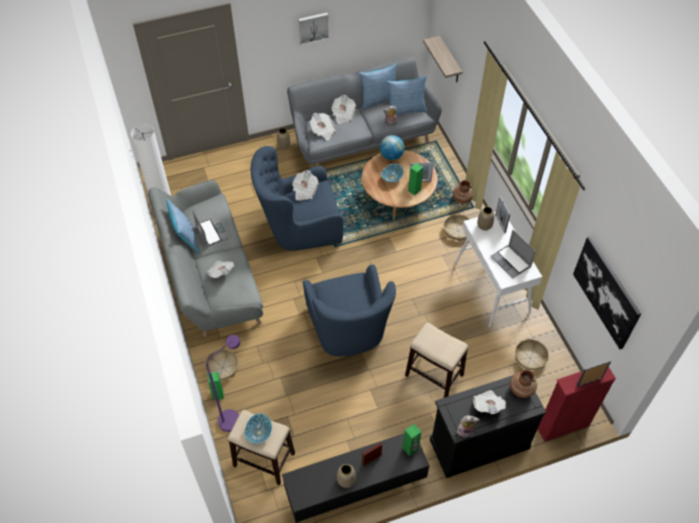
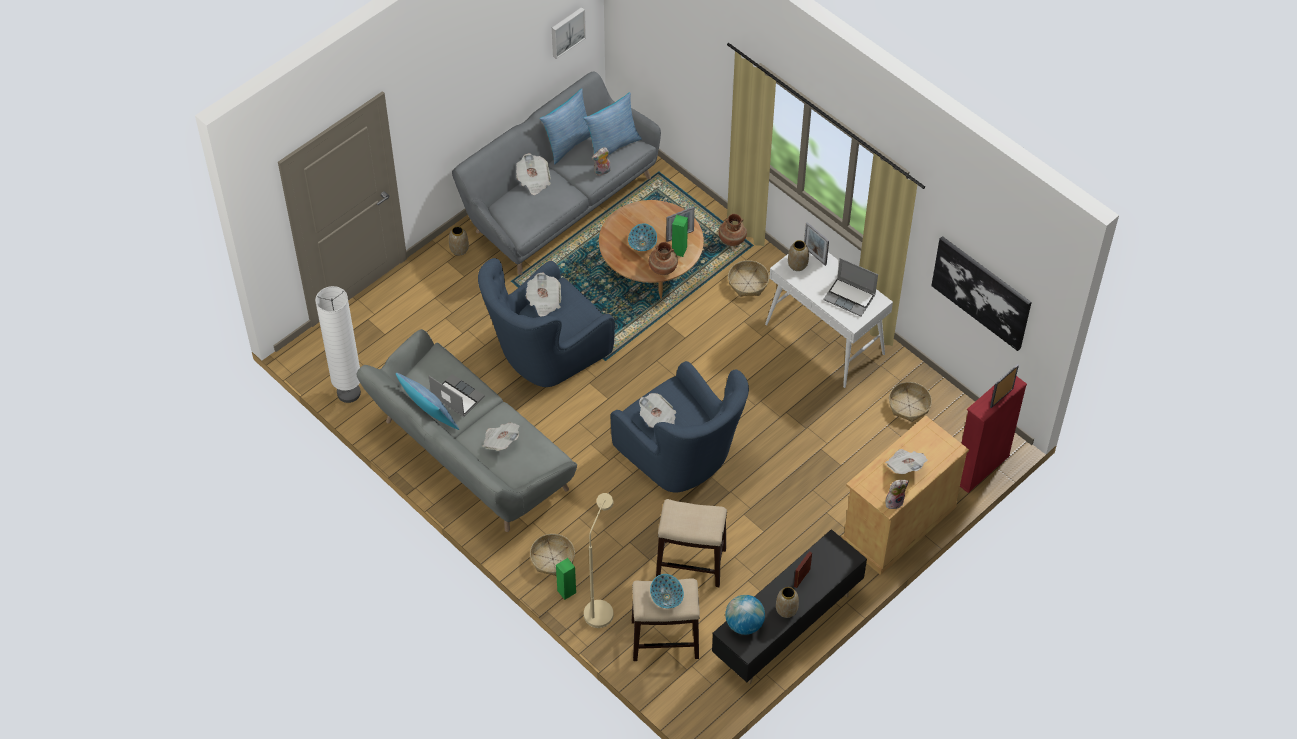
camera: 25 degrees left, 0 degrees up
purple floor lamp [206,335,241,432] -> beige floor lamp [584,493,614,628]
picture [298,13,329,45] -> picture moved to [552,7,586,59]
newspaper [310,113,336,140] -> newspaper moved to [639,393,676,428]
globe [380,135,405,160] -> globe moved to [725,595,765,635]
green speaker [403,424,421,456] -> none
stool [405,322,468,398] -> stool moved to [656,499,727,587]
shelf [423,36,462,82] -> none
black cabinet [430,375,546,478] -> beige cabinet [841,415,969,575]
brown vase [510,370,537,398] -> brown vase moved to [648,242,678,275]

